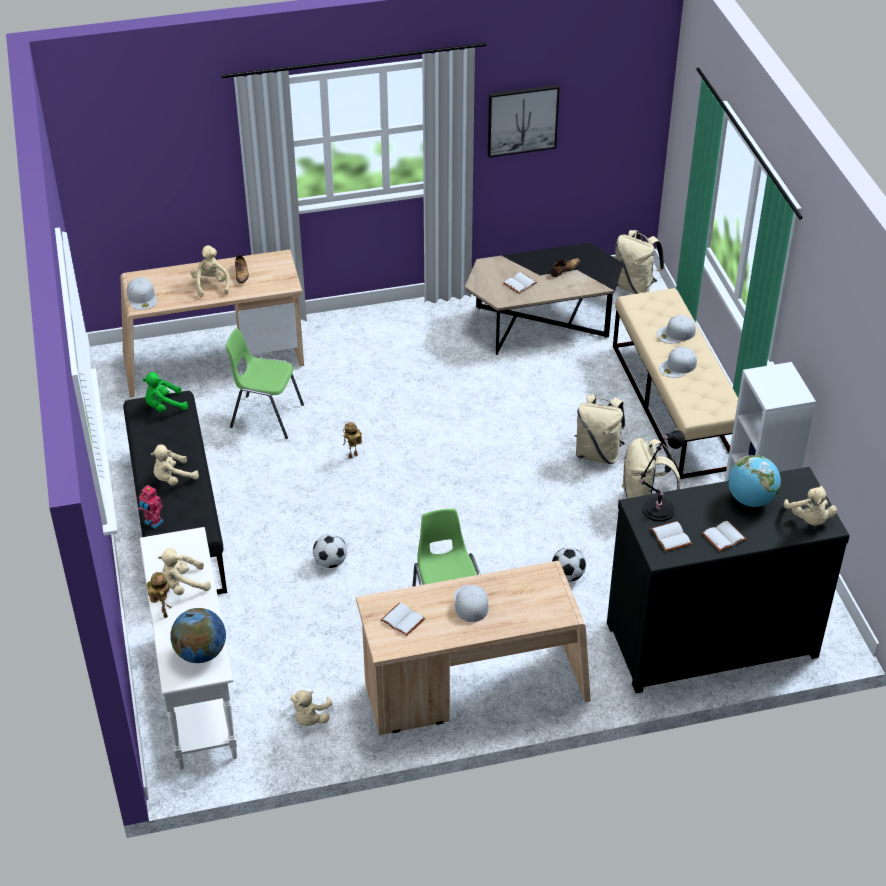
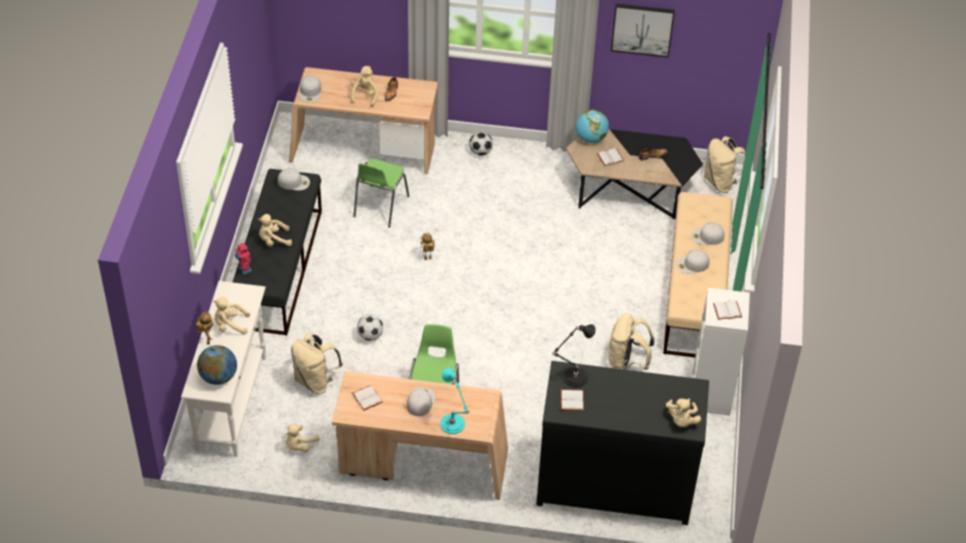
camera: 20 degrees right, 5 degrees up
green plush toy [142,372,188,413] -> white cap [278,168,310,191]
green chair [225,328,304,439] -> green chair turned 105 degrees counterclockwise [353,159,410,228]
football [552,547,586,582] -> football moved to [469,132,493,155]
beige backpack [574,394,625,464] -> beige backpack moved to [291,333,343,394]
white book [702,521,746,552] -> white book moved to [713,300,742,320]
globe [728,455,781,507] -> globe moved to [576,110,609,143]
none -> turquoise table lamp [440,368,470,434]

